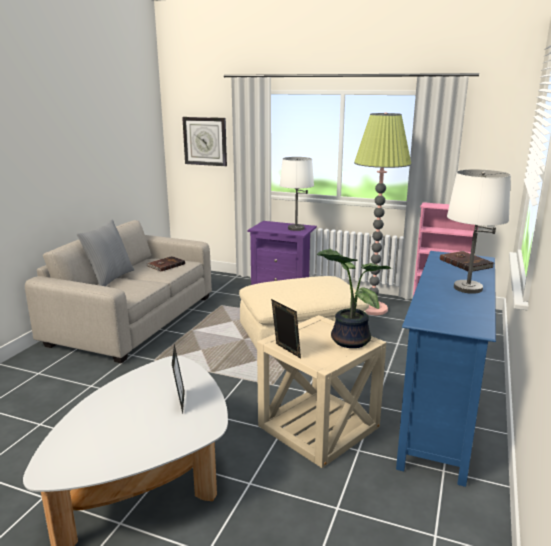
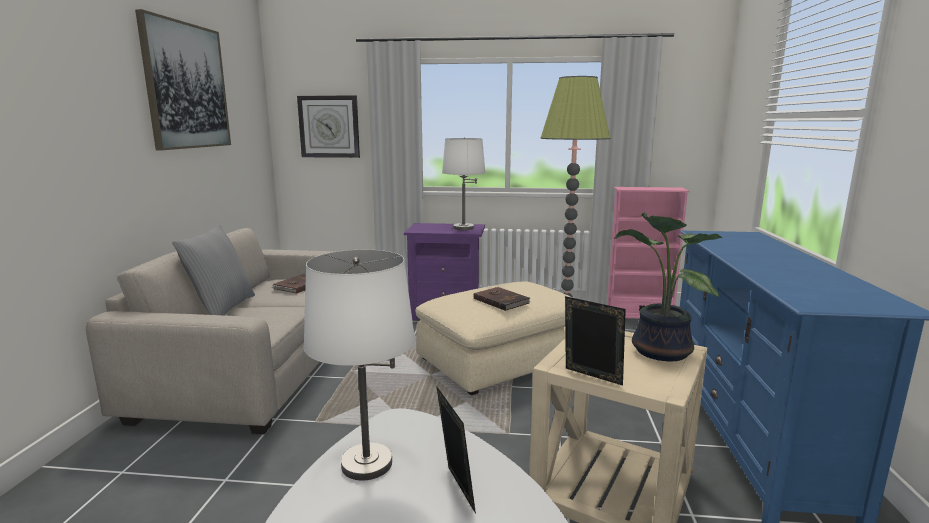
camera: 15 degrees left, 5 degrees down
brown book [440,251,494,272] -> brown book moved to [474,287,530,311]
white table lamp [447,169,511,294] -> white table lamp moved to [303,250,415,481]
none -> picture [135,9,231,150]

